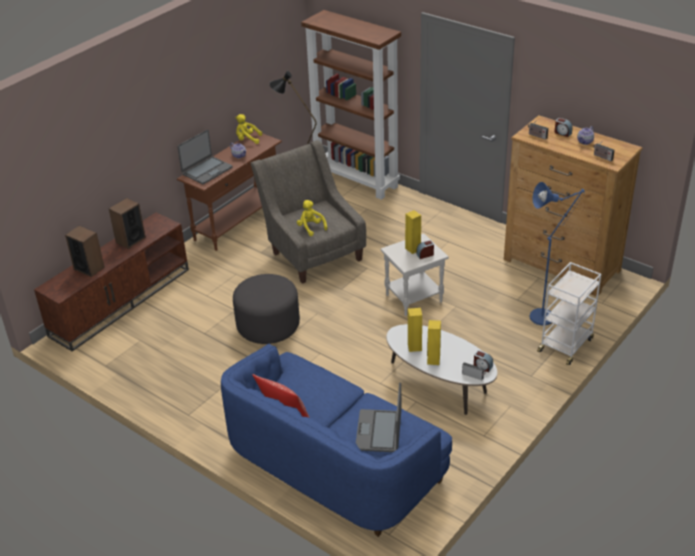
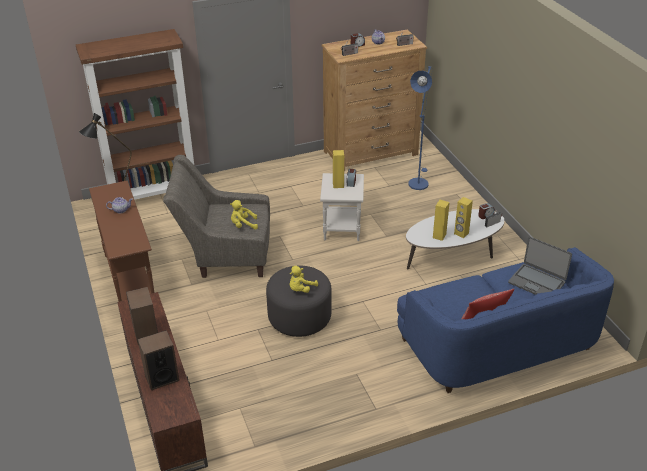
camera: 60 degrees left, 0 degrees up
laptop [177,130,233,184] -> none
yellow plush toy [235,114,262,144] -> yellow plush toy moved to [290,266,318,293]
white cart [537,262,601,365] -> none

